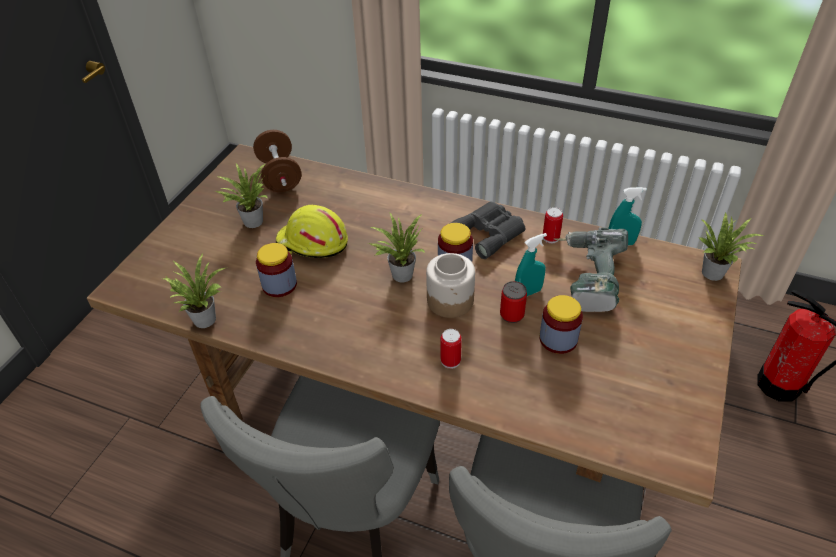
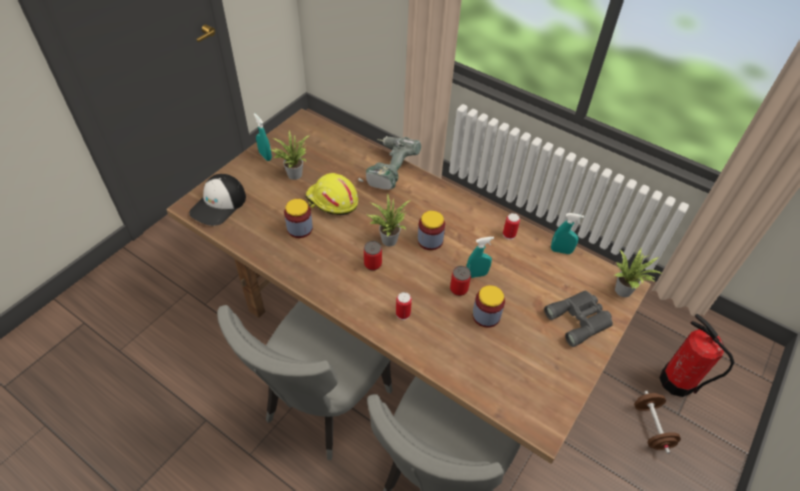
camera: 10 degrees right, 5 degrees up
potted plant [162,254,225,328] -> none
brown dumbbell [253,130,302,192] -> brown dumbbell moved to [634,391,681,454]
jar [426,253,475,318] -> none
grey binoculars [449,202,525,259] -> grey binoculars moved to [544,291,613,347]
power drill [553,227,628,312] -> power drill moved to [358,136,421,190]
none -> cap [189,174,246,226]
none -> turquoise spray bottle [254,113,272,161]
none -> can [364,241,382,271]

